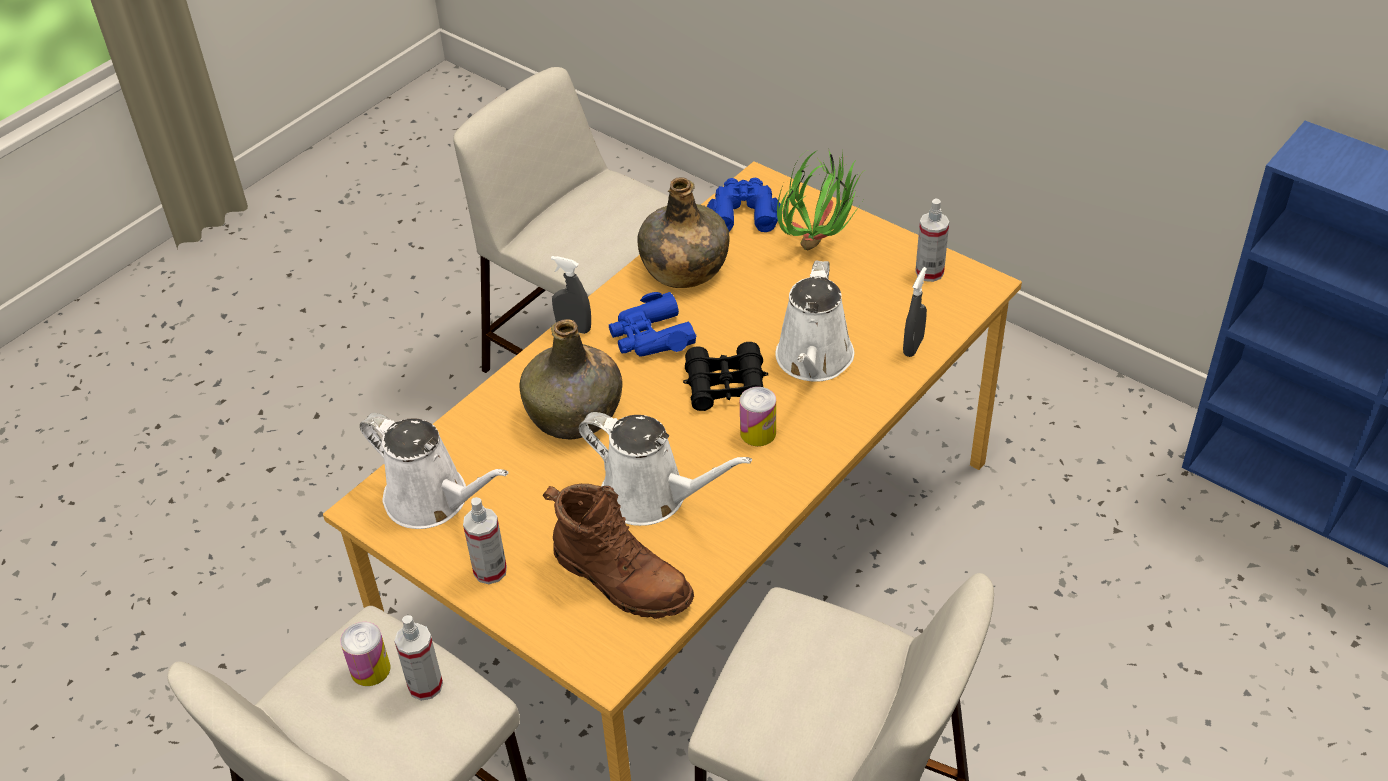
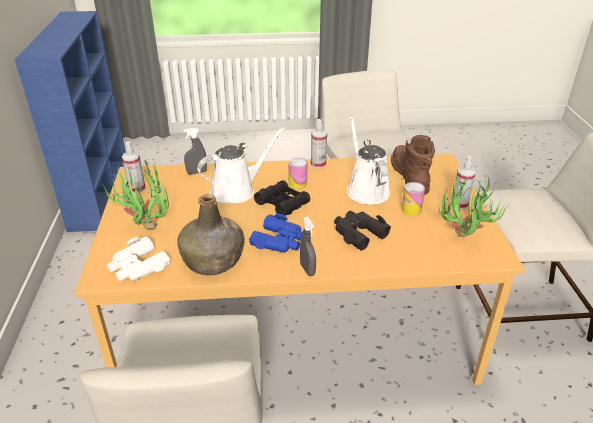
camera: 135 degrees left, 10 degrees down
can [340,622,390,686] -> can moved to [401,182,425,216]
white watering can [360,413,509,529] -> potted plant [439,176,508,237]
spray bottle [394,615,443,701] -> spray bottle moved to [311,119,327,168]
green bottle [520,319,622,439] -> black binoculars [334,210,391,251]
blue binoculars [707,178,780,232] -> white binoculars [107,236,170,281]

